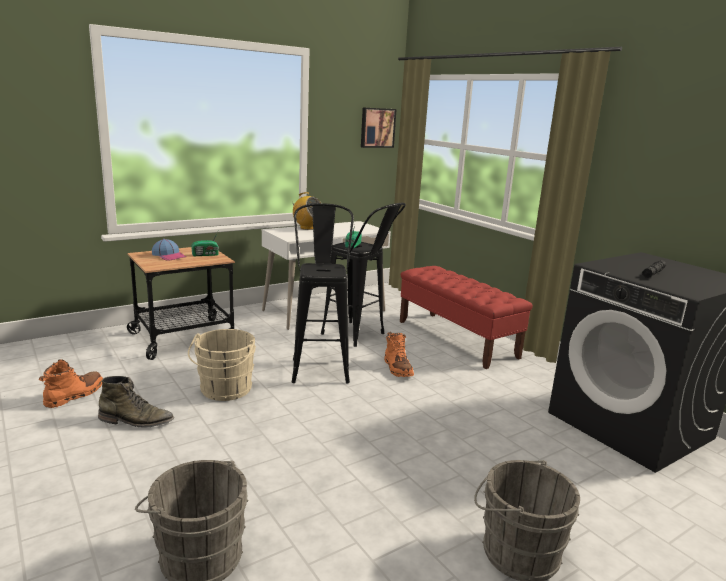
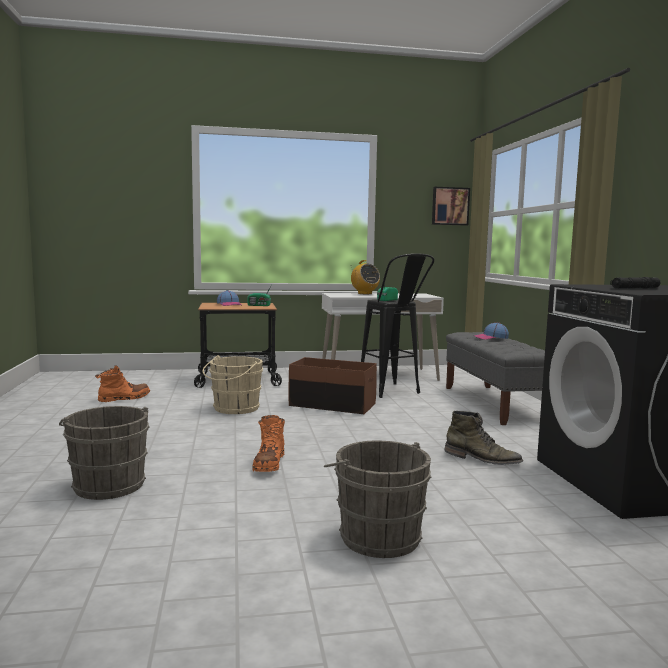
camera: 25 degrees right, 10 degrees down
green boot [98,376,174,428] -> green boot moved to [444,411,523,465]
black stool [292,203,354,384] -> brown storage box [288,357,377,414]
orange boot [384,332,414,377] -> orange boot moved to [252,415,285,472]
red bench [400,266,533,369] -> grey bench [446,332,545,425]
none -> cap [473,322,509,340]

